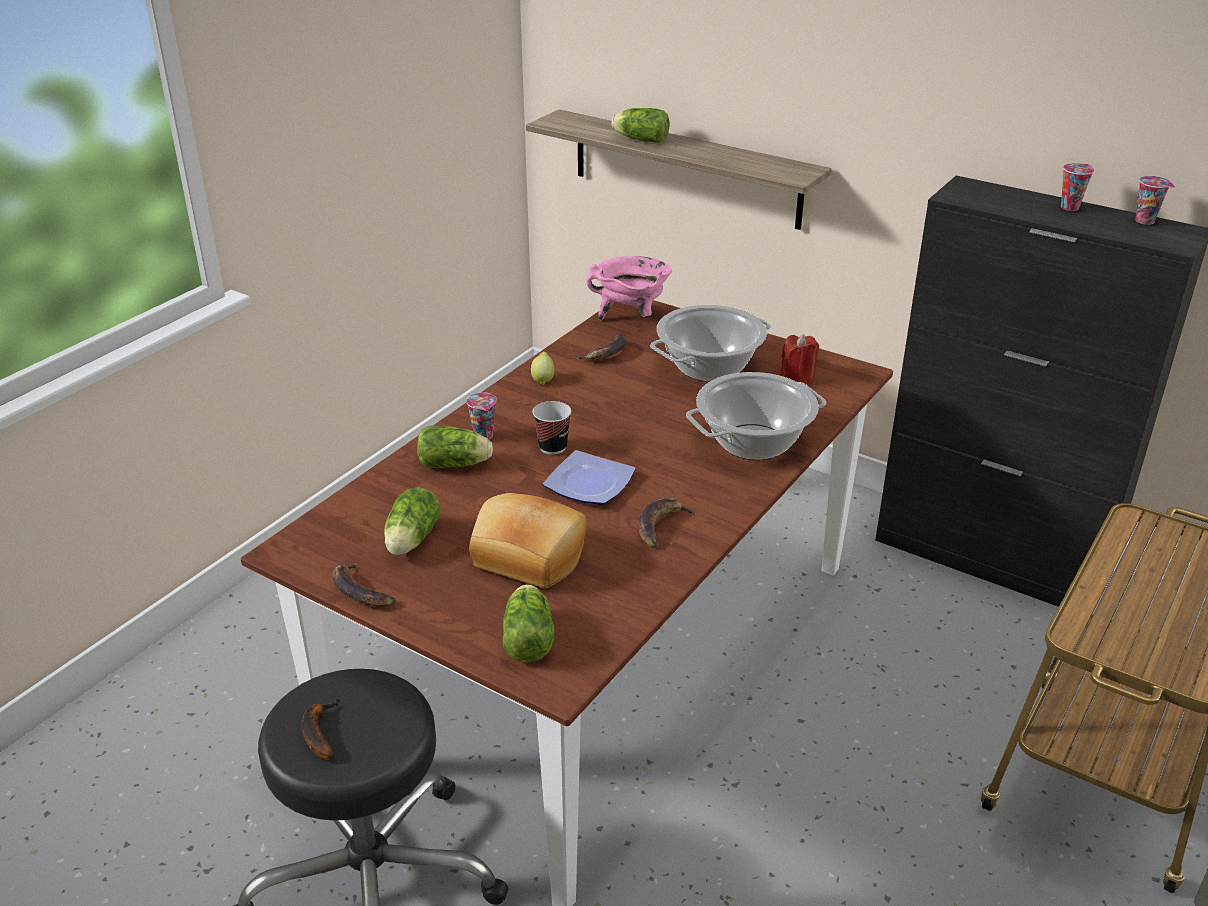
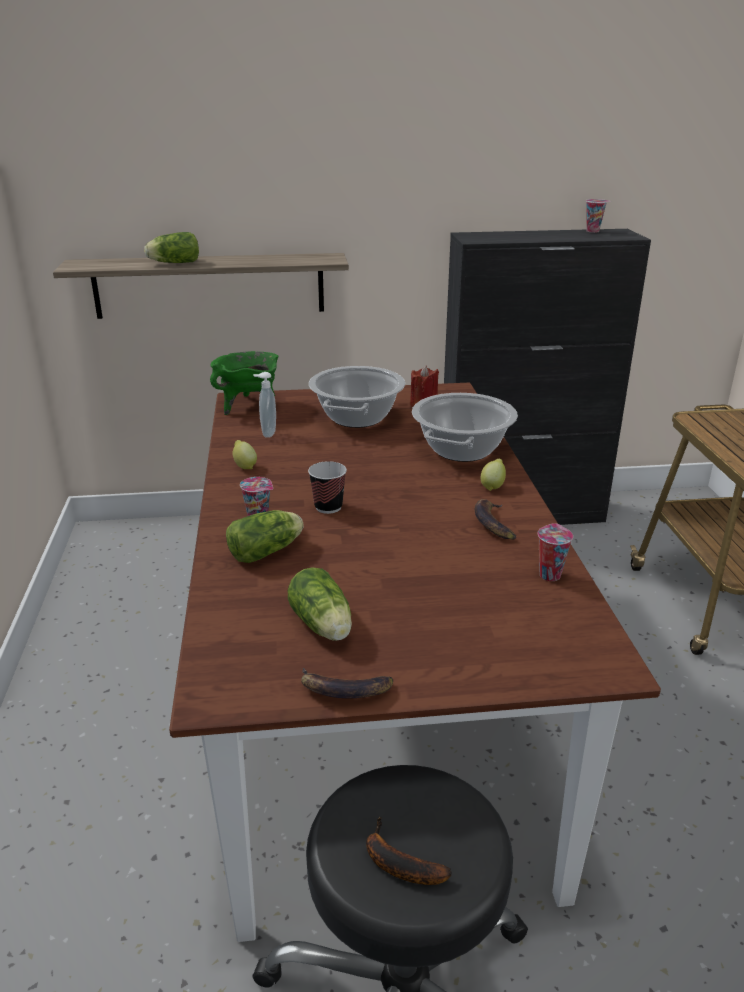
camera: 40 degrees left, 5 degrees down
bread [469,493,587,588] -> none
lettuce [502,585,555,663] -> none
plate [543,450,636,505] -> none
banana [575,334,627,360] -> soap dispenser [253,372,276,438]
pink cooking pot [586,256,672,320] -> green cooking pot [210,351,279,415]
cup [1061,163,1094,211] -> cup moved to [538,523,573,581]
none -> lemon [481,459,506,491]

